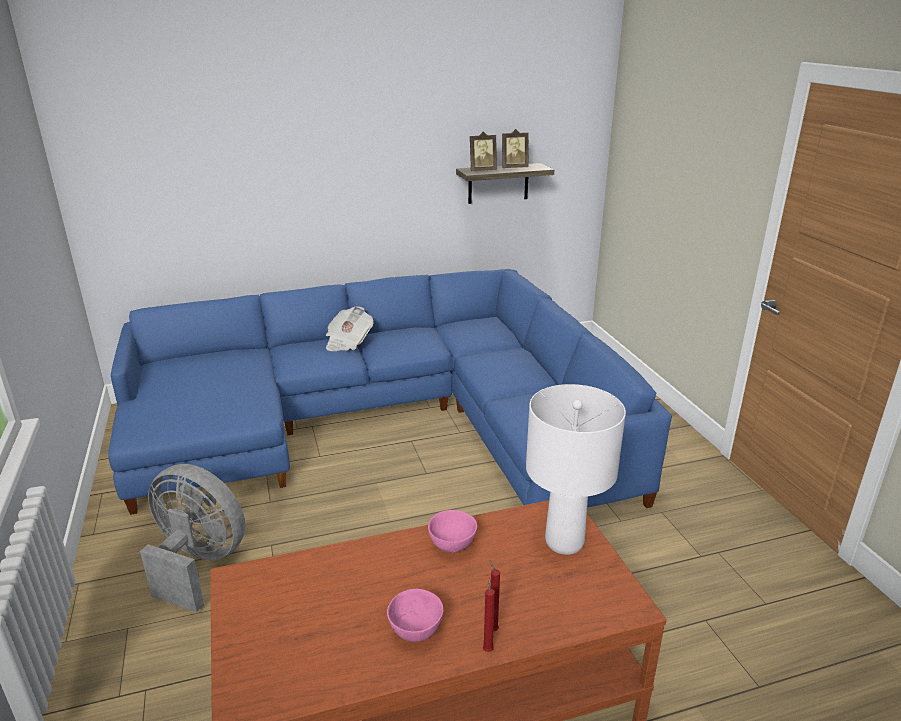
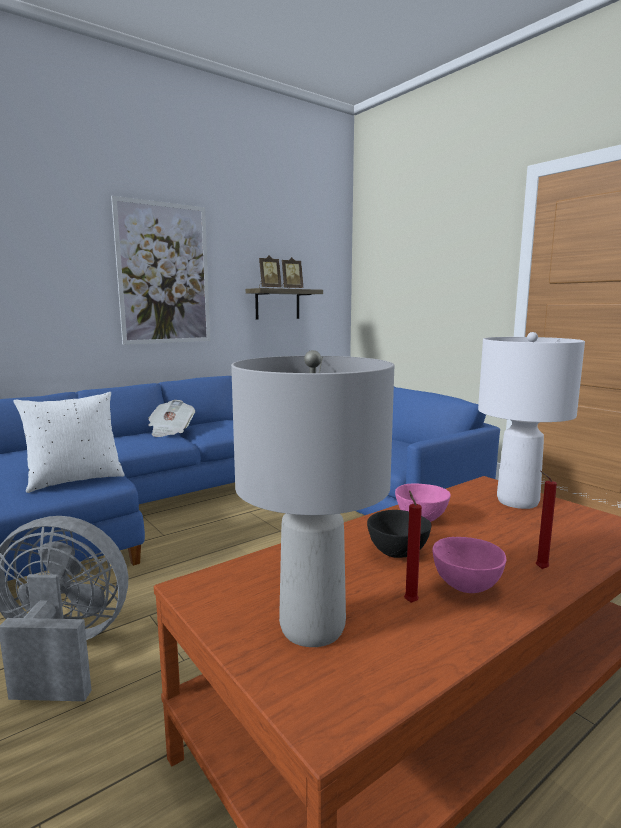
camera: 20 degrees left, 15 degrees down
red candle [483,578,495,652] -> red candle moved to [404,490,422,603]
none -> white pillow [13,392,125,493]
none -> picture [111,196,210,345]
none -> grey table lamp [231,350,394,647]
none -> black bowl [367,510,431,558]

